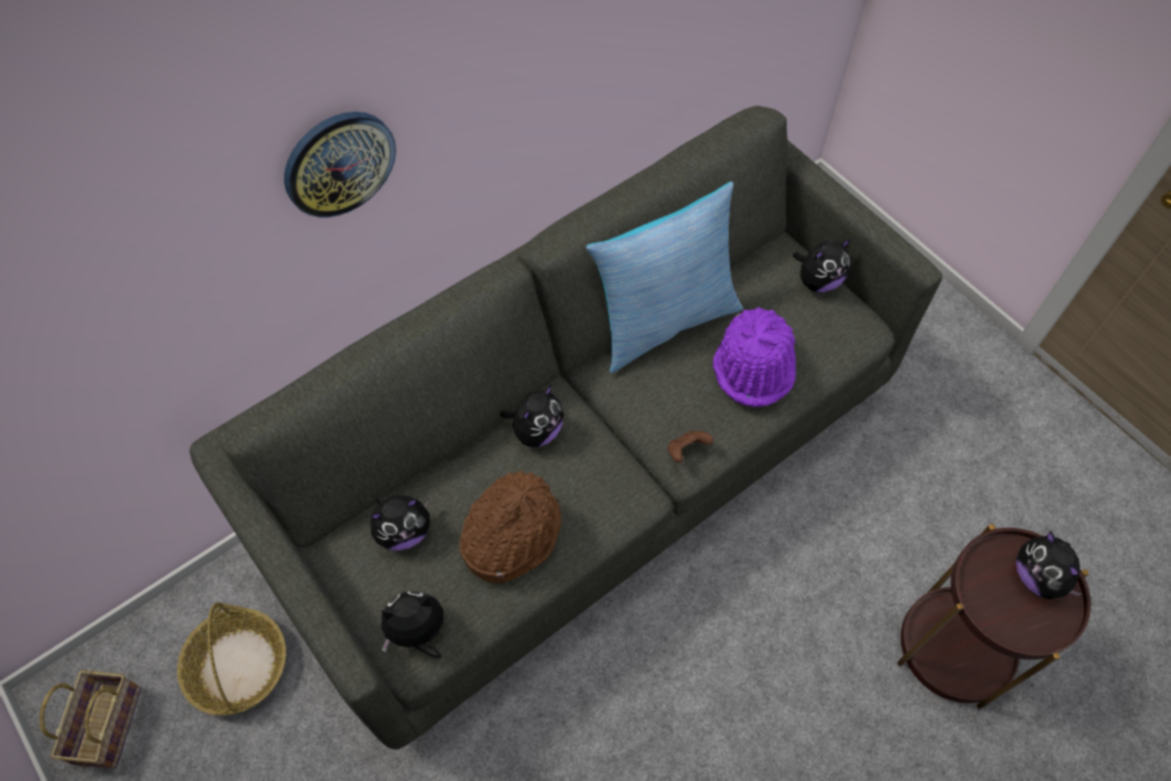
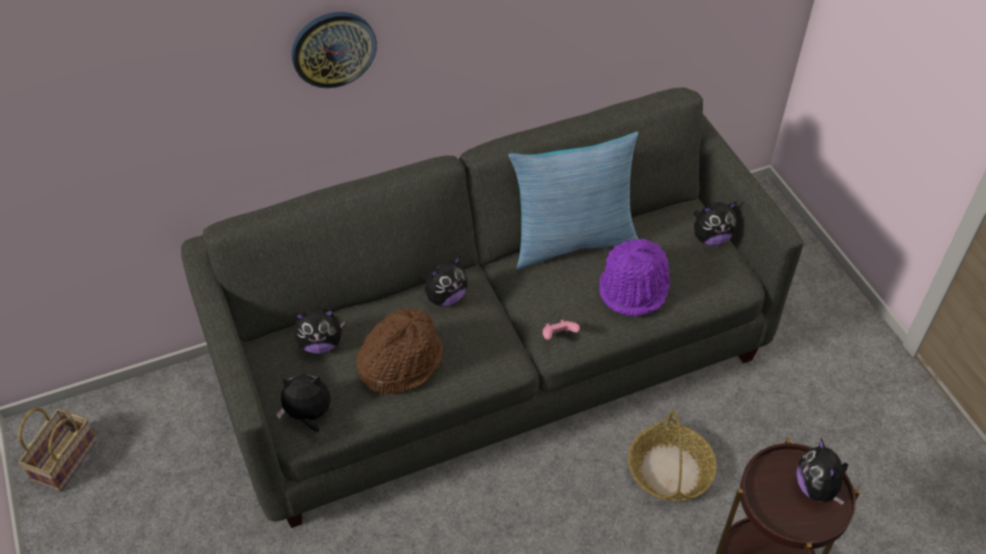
camera: 15 degrees right, 10 degrees down
basket [177,602,286,715] -> basket moved to [628,410,717,501]
brown game controller [668,431,713,463] -> pink game controller [543,320,580,340]

